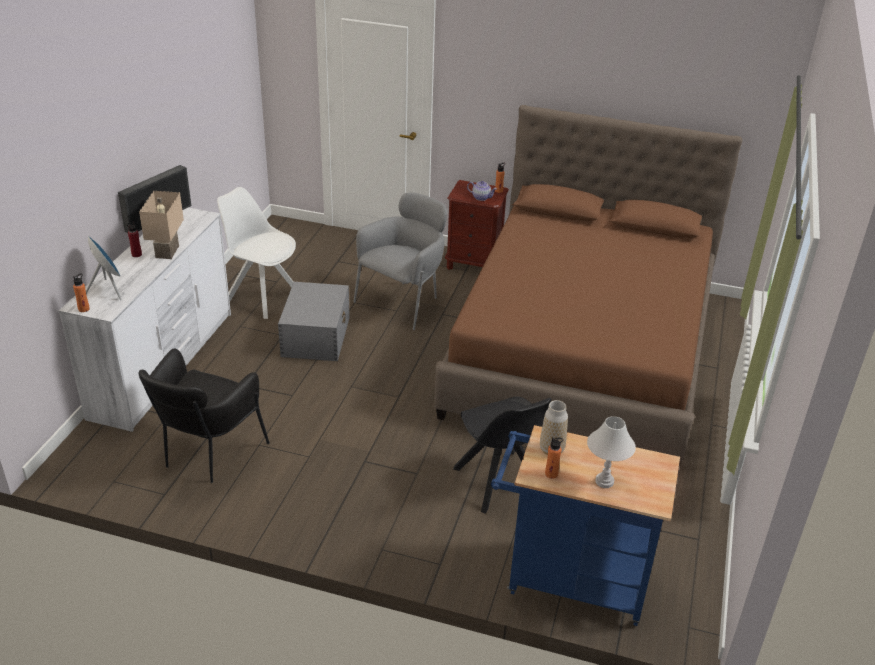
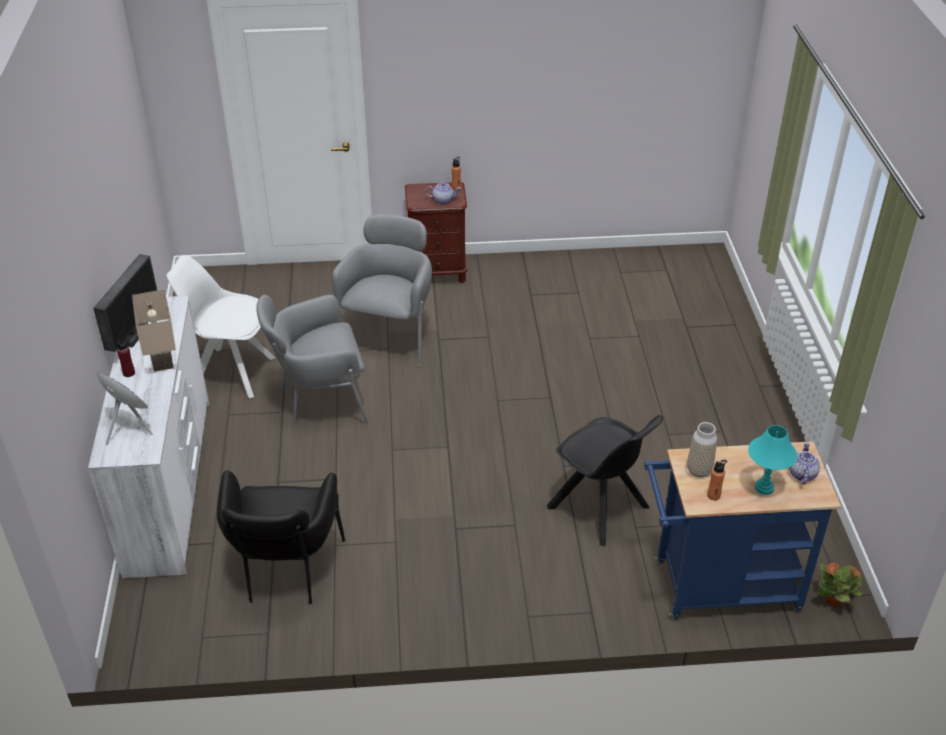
camera: 20 degrees left, 5 degrees up
orange bottle [73,273,90,312] -> none
grey storage box [278,282,350,361] -> grey armchair [257,295,370,426]
brown bed [434,105,742,465] -> none
white table lamp [587,416,636,488] -> turquoise table lamp [748,425,797,495]
none -> teapot [789,442,820,484]
none -> potted plant [817,562,863,607]

